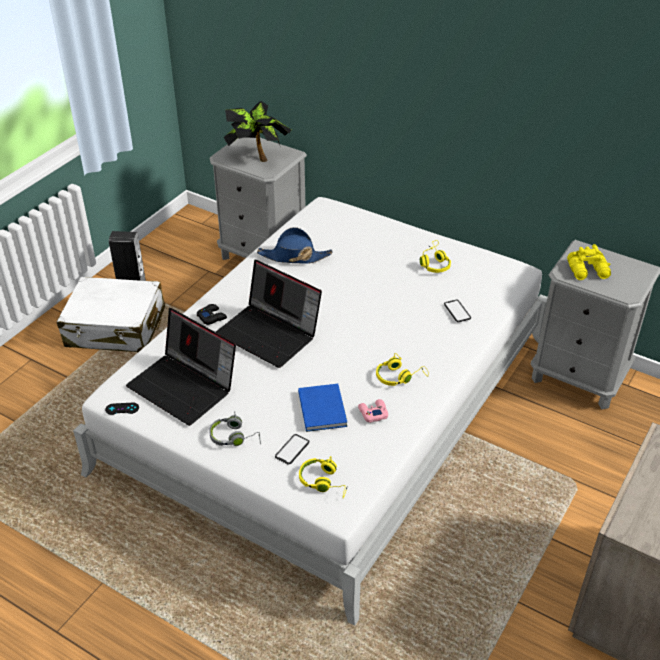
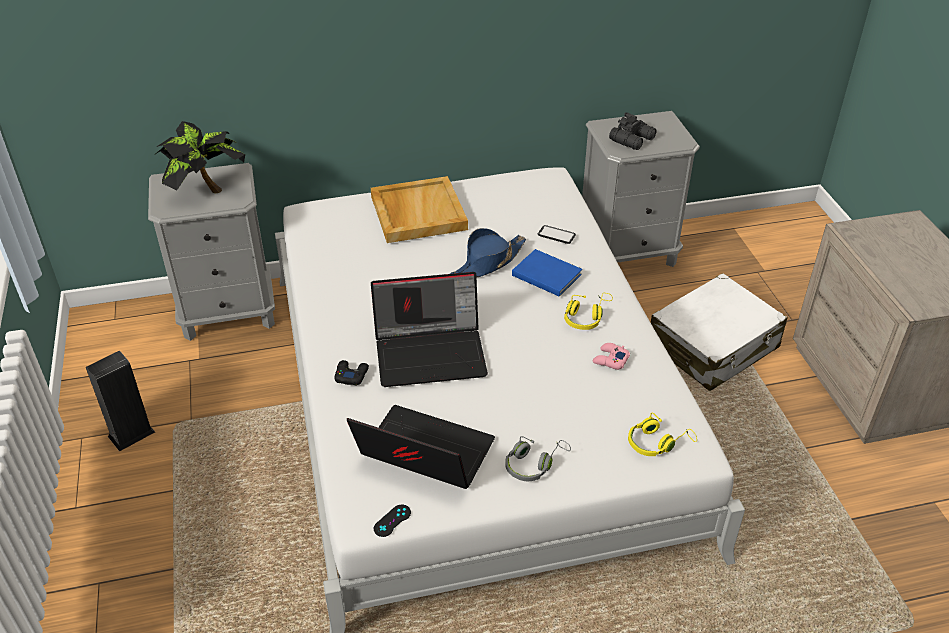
camera: 45 degrees left, 0 degrees up
white suitcase [57,277,165,352] -> white suitcase moved to [651,273,788,391]
laptop [126,308,236,426] -> laptop turned 150 degrees counterclockwise [347,405,495,489]
blue hat [257,227,332,264] -> blue hat moved to [450,228,526,277]
phone [275,434,309,465] -> none
blue book [298,384,347,432] -> blue book moved to [512,249,582,297]
yellow headphones [420,240,451,273] -> none
yellow binoculars [567,244,611,280] -> black binoculars [609,112,656,150]
none -> beige tray [371,176,468,243]

